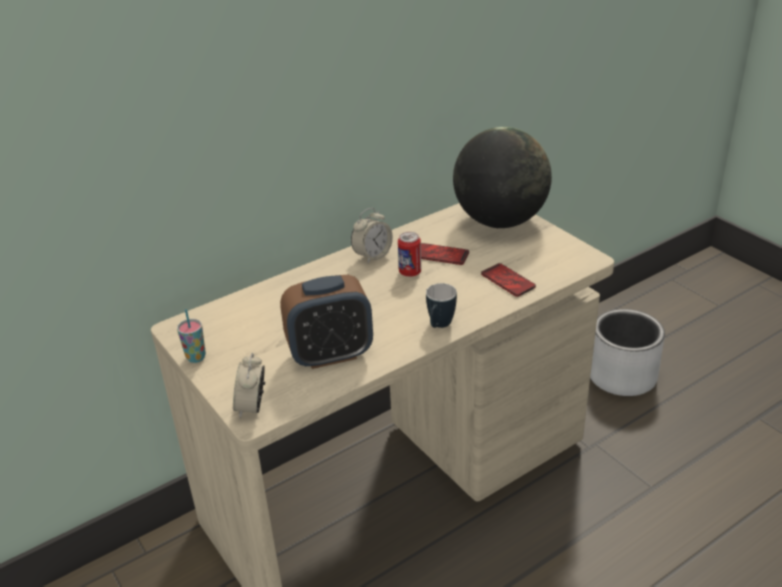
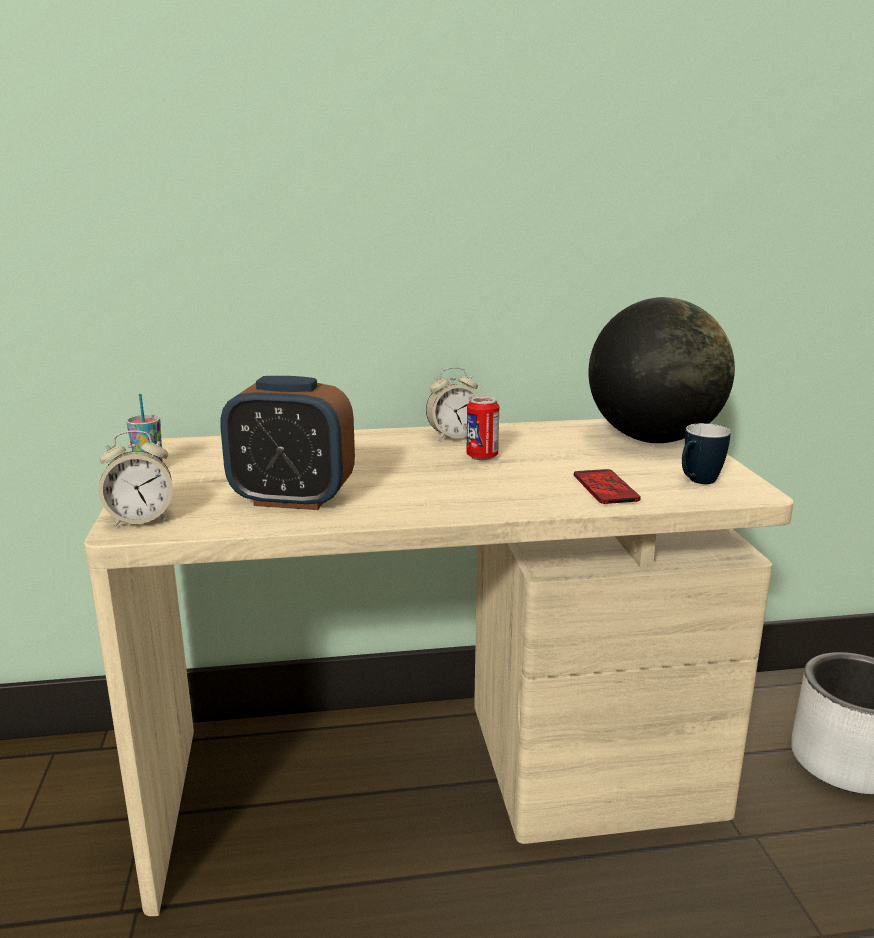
camera: 25 degrees right, 15 degrees down
alarm clock [233,353,265,418] -> alarm clock turned 135 degrees counterclockwise [98,430,173,527]
phone [421,243,469,265] -> none
mug [426,283,457,328] -> mug moved to [682,423,731,484]

